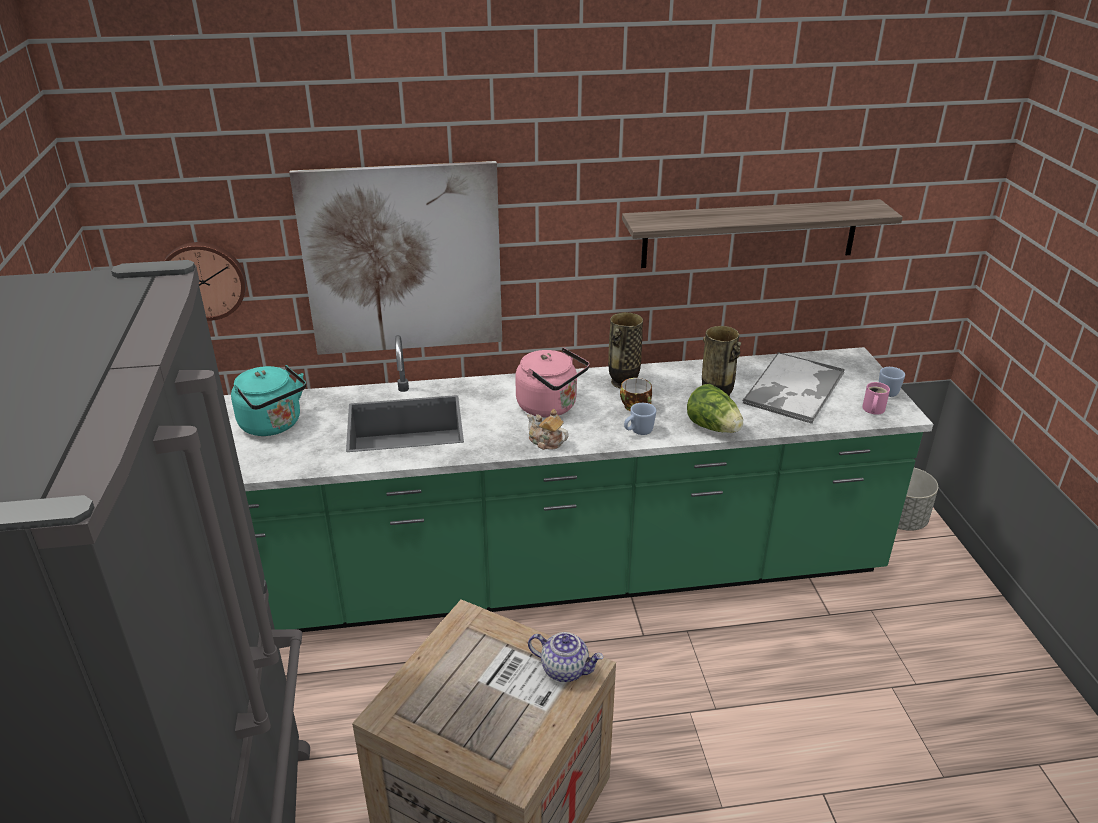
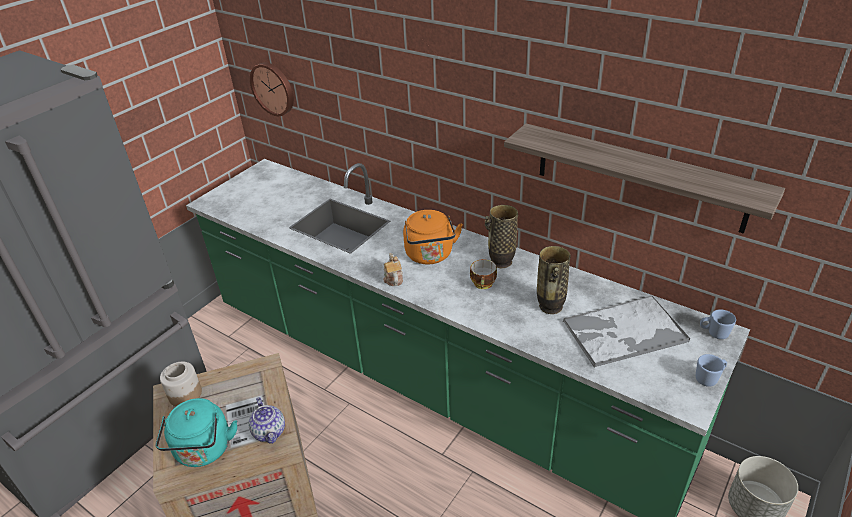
camera: 45 degrees right, 5 degrees up
turquoise kettle [231,365,306,436] -> turquoise kettle moved to [155,398,237,467]
picture [289,161,502,355] -> none
pink kettle [515,347,589,417] -> orange kettle [403,210,463,264]
blue mug [624,403,656,435] -> blue mug moved to [700,309,736,339]
lettuce [687,384,743,433] -> none
pink mug [862,382,890,415] -> none
none -> jar [160,362,202,406]

